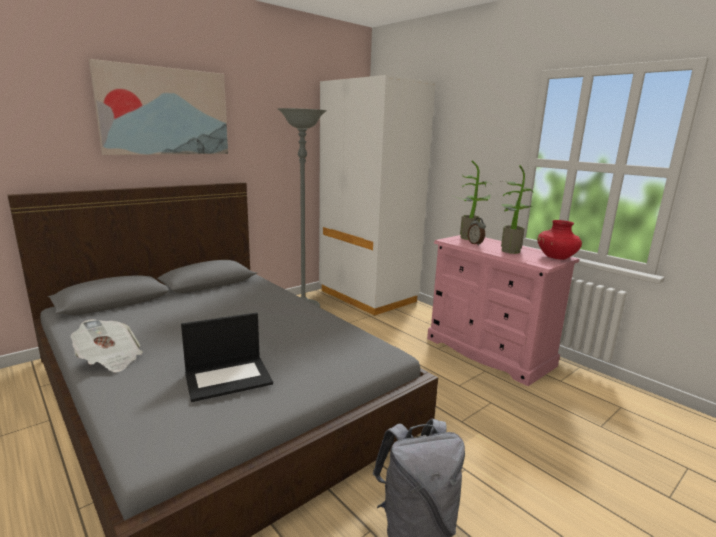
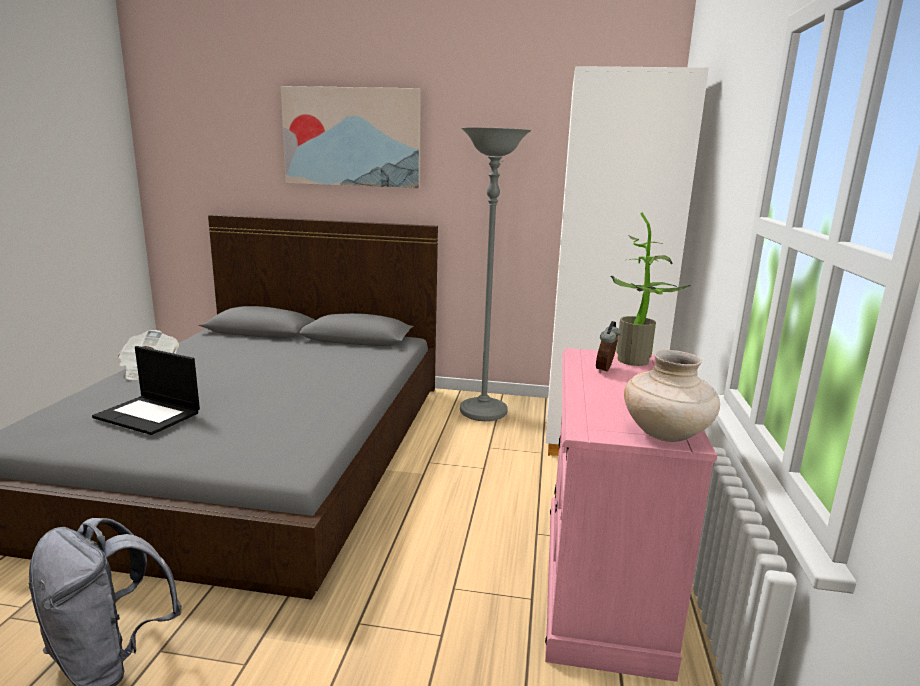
camera: 50 degrees right, 0 degrees up
potted plant [501,165,534,254] -> none
red vase [537,220,582,260] -> beige vase [624,350,720,442]

